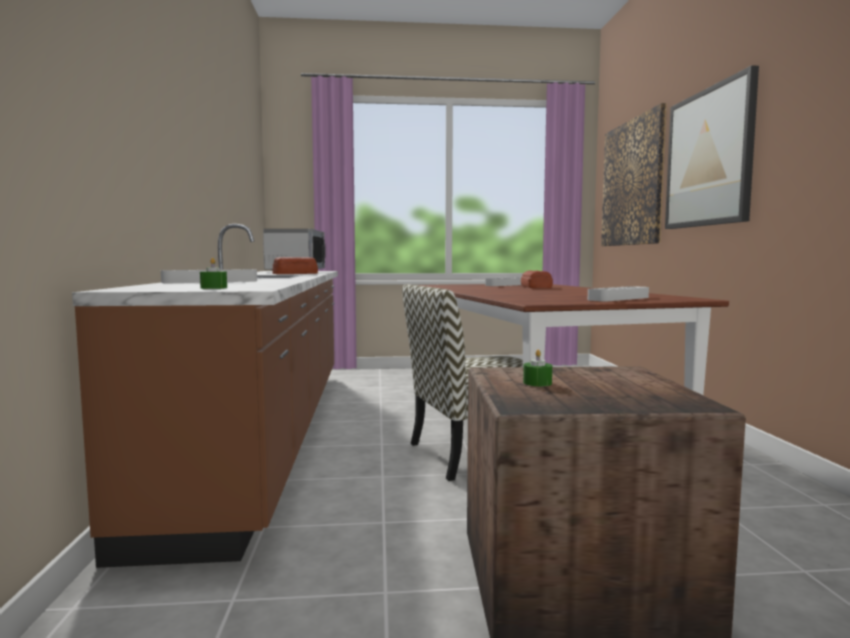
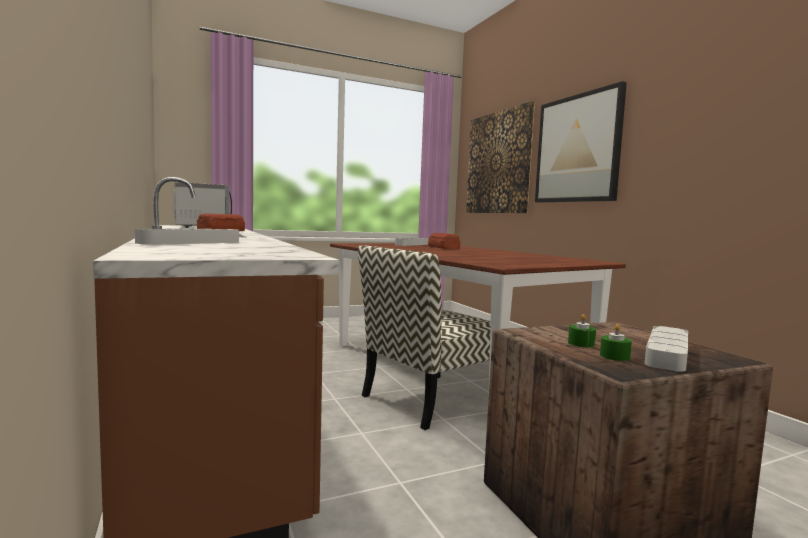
camera: 20 degrees left, 0 degrees up
green candle [200,258,227,289] -> green candle moved to [600,324,632,361]
grey tray [588,286,649,301] -> grey tray moved to [645,326,688,372]

